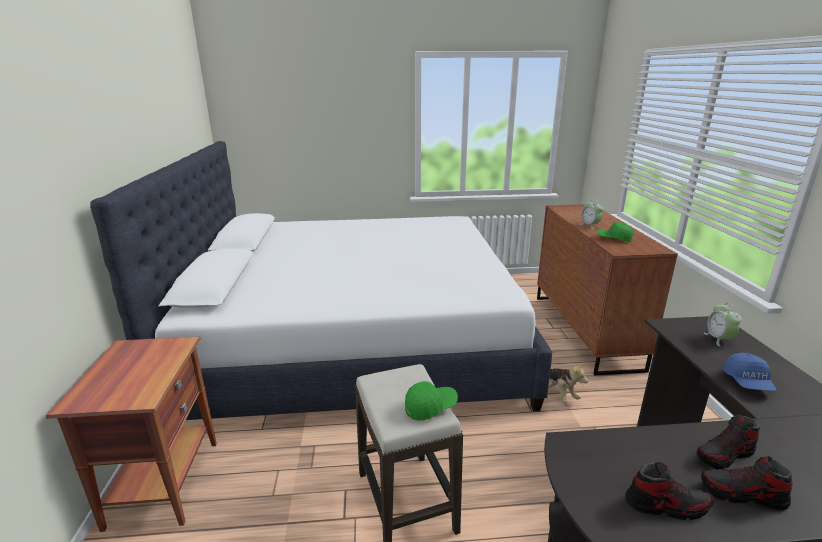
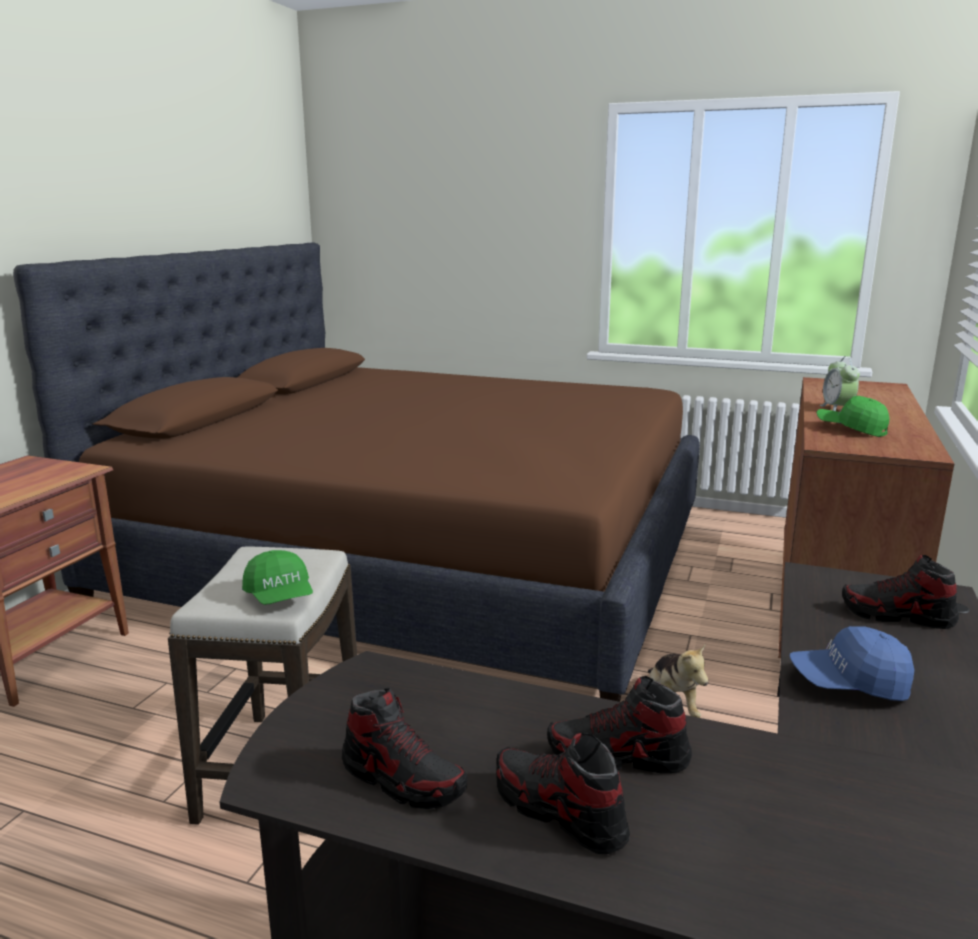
camera: 25 degrees right, 5 degrees down
white bed [90,141,552,420] -> brown bed [13,242,700,702]
green cap [405,381,458,421] -> green cap turned 60 degrees clockwise [242,550,313,605]
alarm clock [704,303,742,347] -> shoe [842,555,959,629]
blue cap [722,353,776,391] -> blue cap turned 60 degrees clockwise [789,626,914,701]

